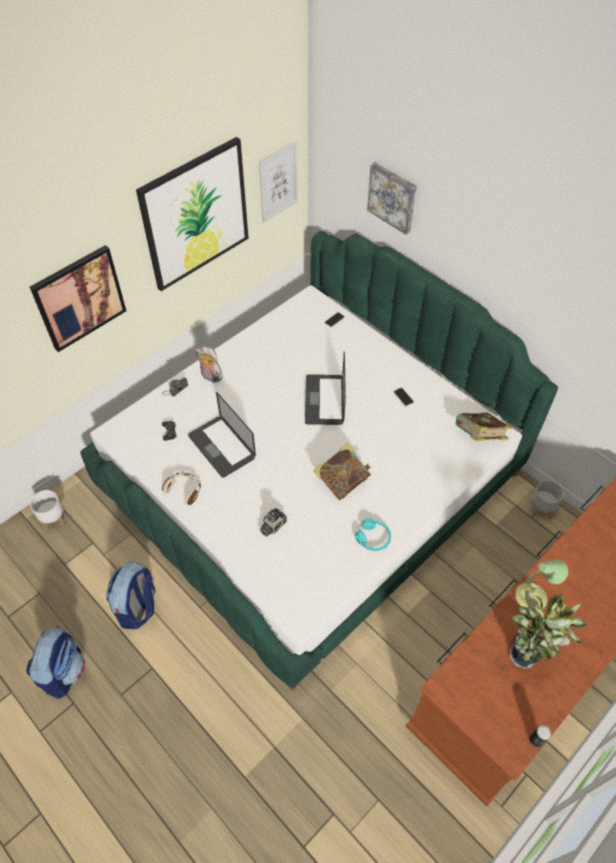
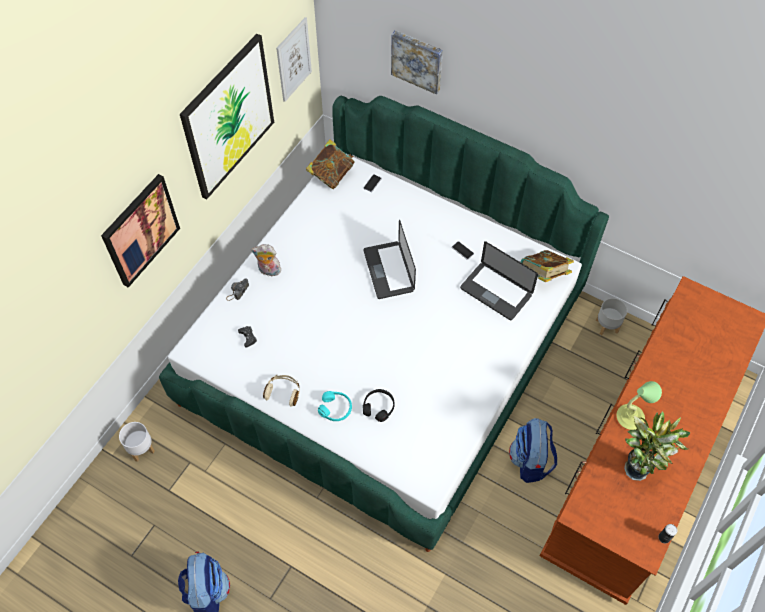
camera: 15 degrees left, 5 degrees up
backpack [106,561,155,629] -> backpack moved to [509,418,557,483]
laptop [188,392,256,478] -> laptop moved to [460,241,538,320]
camera [260,508,287,537] -> black headphones [363,389,395,422]
book [313,443,371,500] -> book moved to [306,139,355,189]
turquoise headphones [355,518,391,551] -> turquoise headphones moved to [318,391,352,421]

